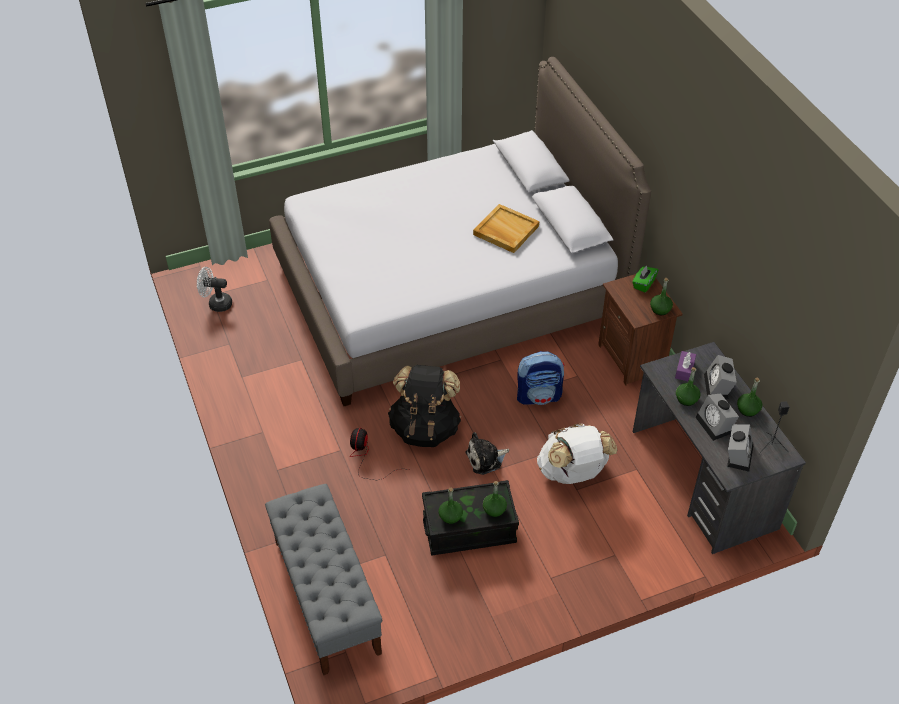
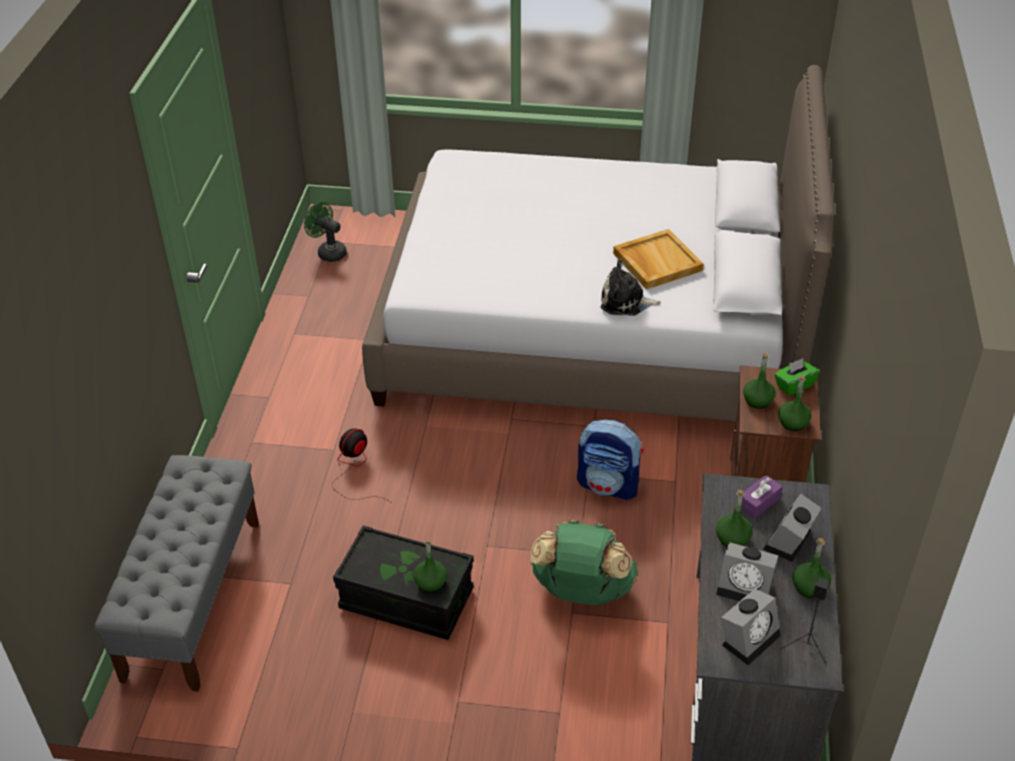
camera: 30 degrees right, 5 degrees down
white fan [197,267,232,312] -> green fan [304,202,347,262]
black backpack [388,365,461,447] -> none
green bottle [439,488,463,524] -> green bottle moved to [743,353,776,409]
plush toy [465,432,509,475] -> plush toy moved to [601,259,661,316]
white backpack [537,423,617,484] -> green backpack [530,520,638,605]
alarm clock [695,394,739,441] -> alarm clock turned 75 degrees counterclockwise [716,542,778,601]

